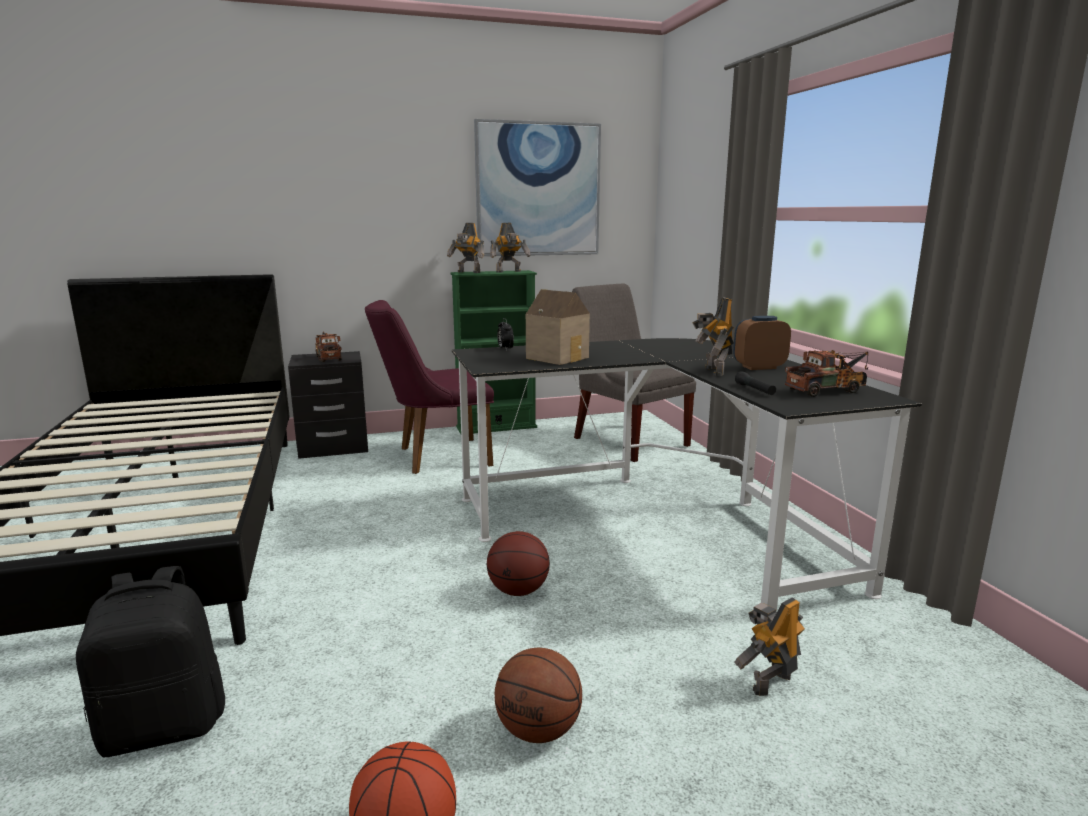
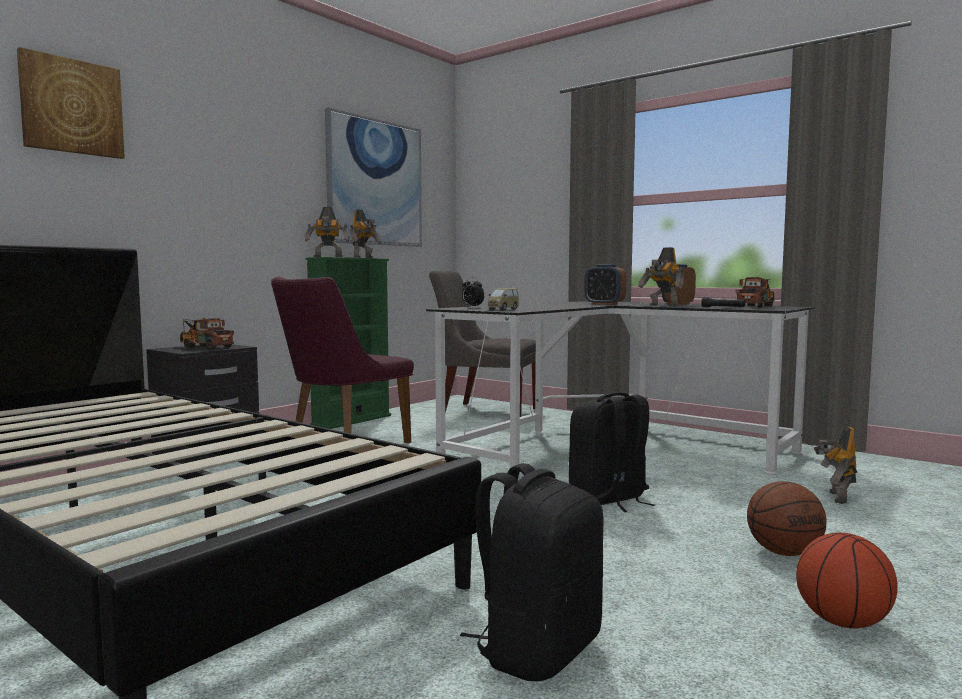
camera: 35 degrees left, 10 degrees down
basketball [487,531,550,596] -> black backpack [569,392,655,512]
toy house [526,289,590,365] -> none
none -> picture [17,47,125,159]
none -> toy car [488,288,519,310]
none -> alarm clock [584,264,627,305]

